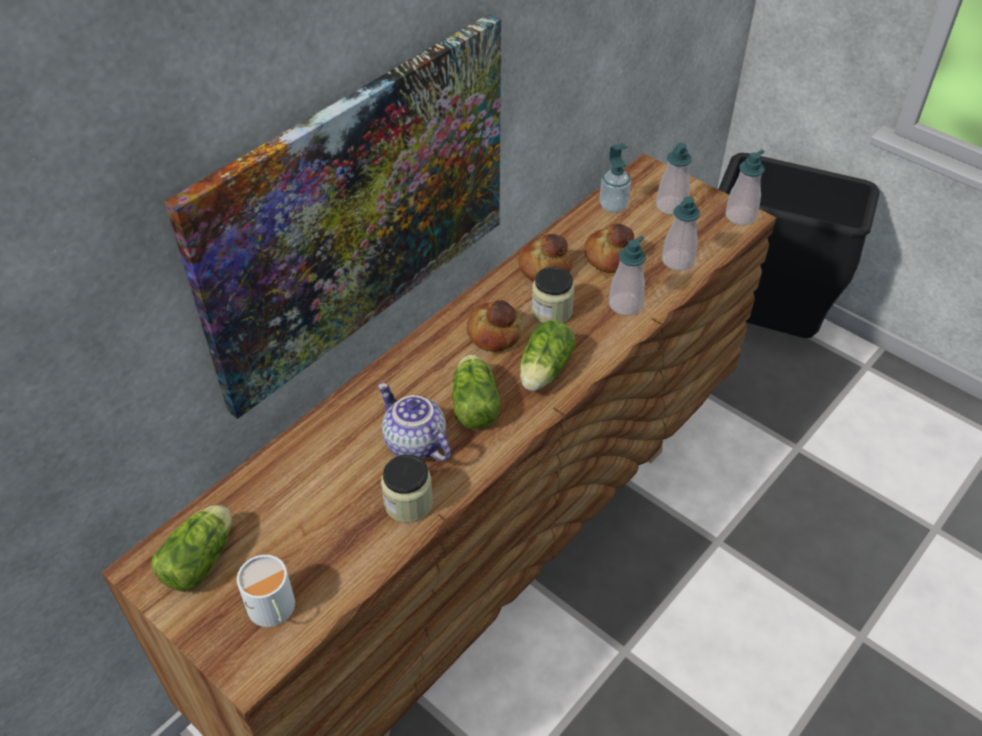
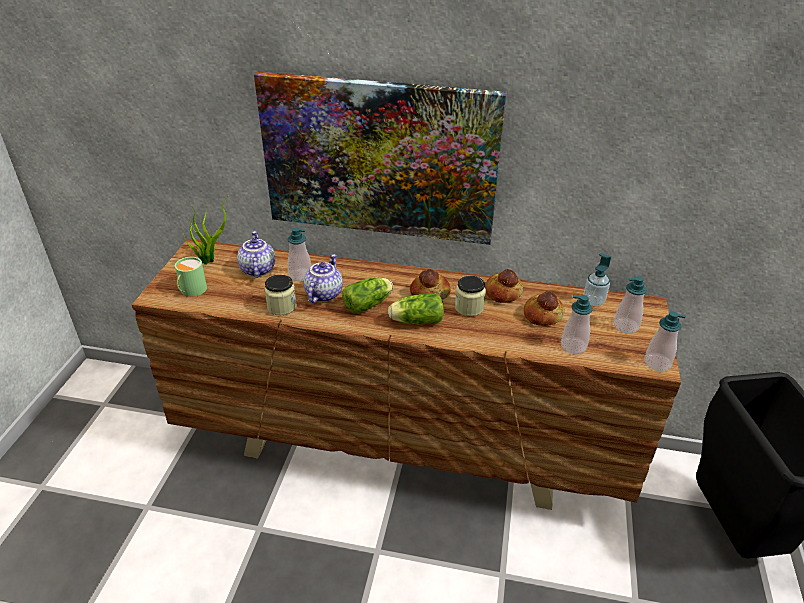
camera: 60 degrees right, 10 degrees down
lettuce [151,505,232,592] -> potted plant [183,201,226,264]
white mug [237,555,295,627] -> green mug [175,257,207,297]
soap dispenser [609,236,646,316] -> soap dispenser moved to [288,227,311,281]
none -> teapot [237,231,275,278]

